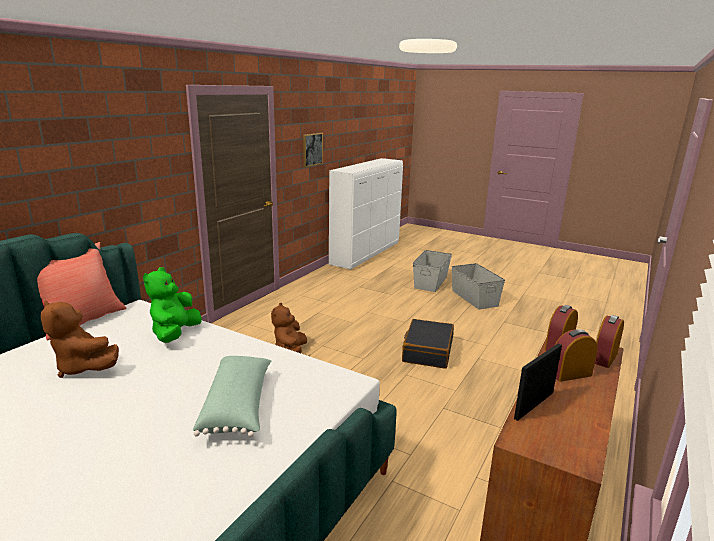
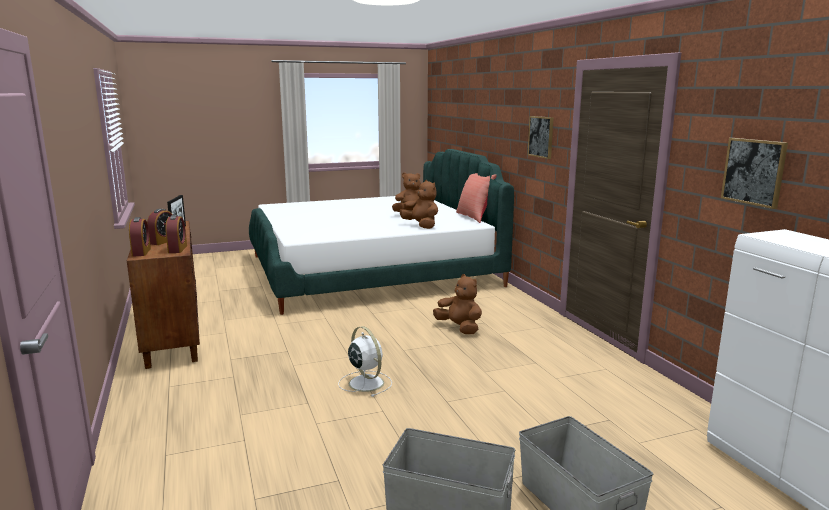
camera: 130 degrees right, 5 degrees down
green plush toy [143,267,202,343] -> brown plush toy [400,180,438,229]
green pillow [193,356,271,437] -> none
black suitcase [402,319,454,369] -> white fan [338,326,392,397]
none -> picture [528,116,553,159]

